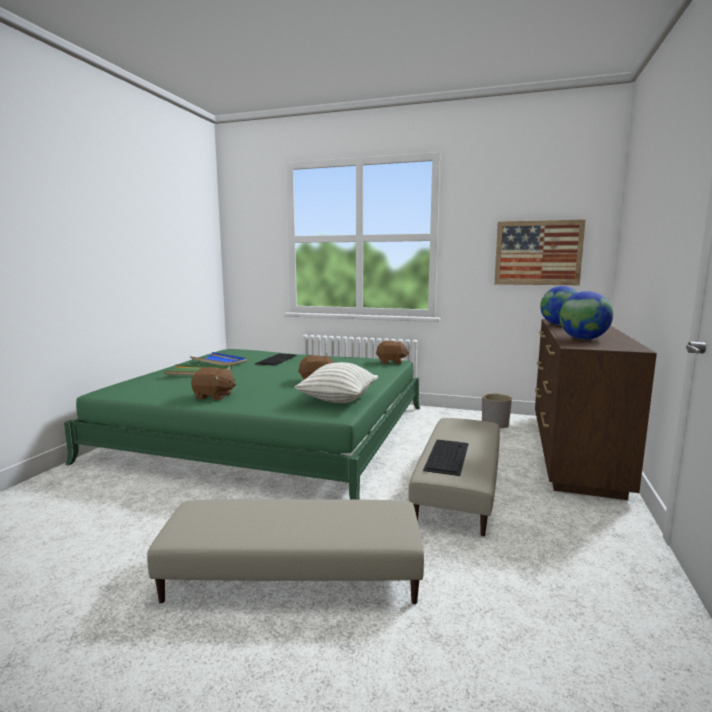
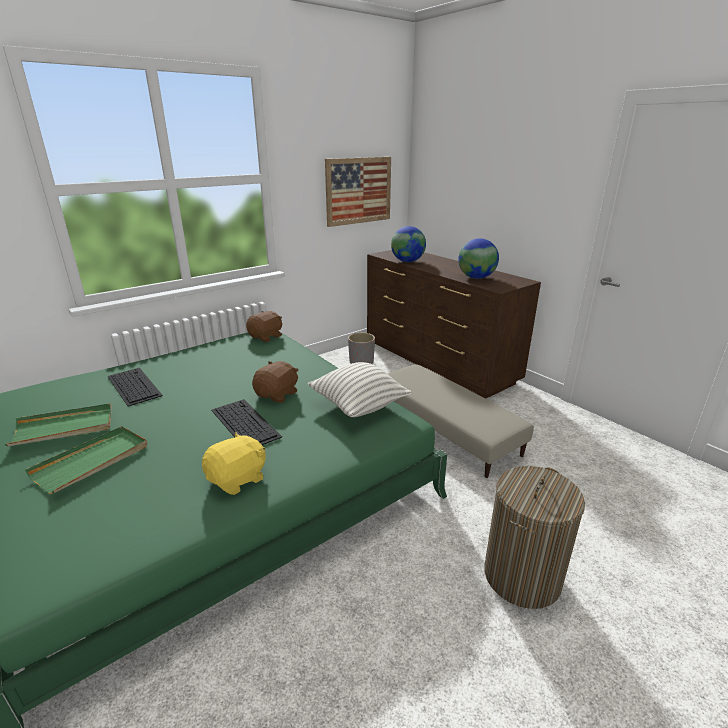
camera: 55 degrees left, 15 degrees up
beige ottoman [147,499,424,604] -> laundry basket [484,466,585,609]
blue tray [190,352,247,366] -> green tray [5,403,112,446]
brown plush toy [191,367,236,400] -> yellow plush toy [202,432,266,495]
keyboard [423,440,469,476] -> keyboard moved to [211,399,282,445]

